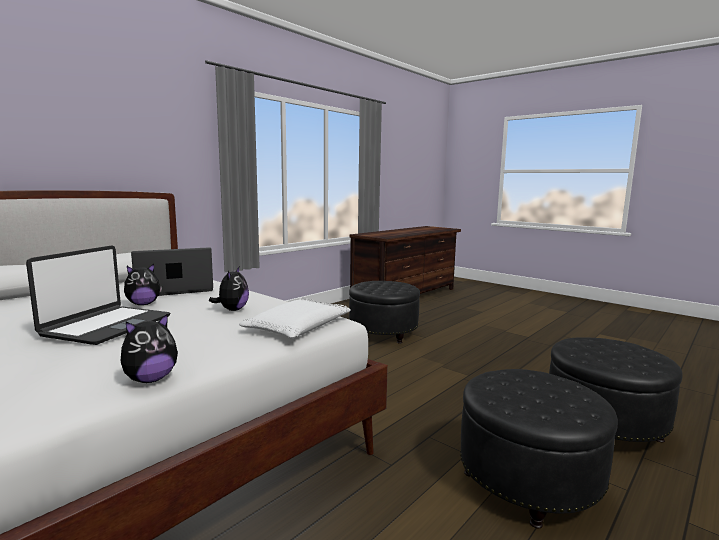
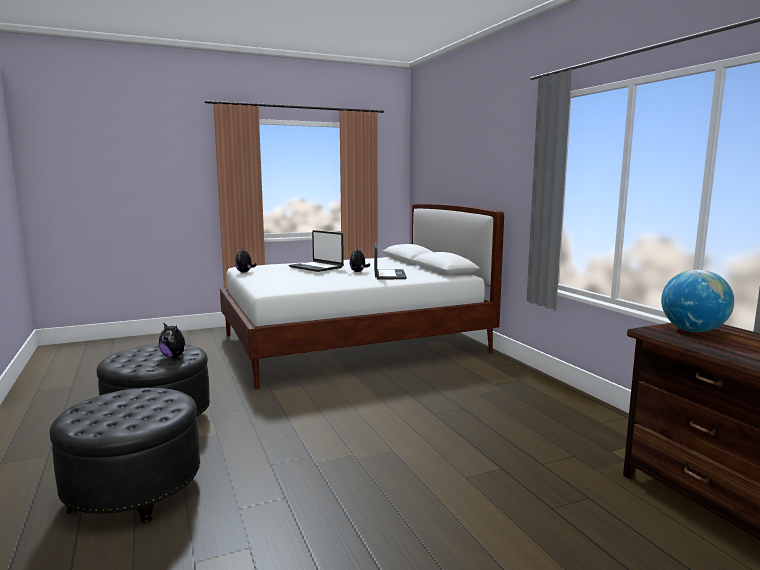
camera: 115 degrees right, 0 degrees up
plush toy [209,267,249,311] -> plush toy moved to [159,322,190,358]
white pillow [239,297,351,339] -> none
black ottoman [349,281,420,344] -> none
none -> globe [661,269,734,332]

